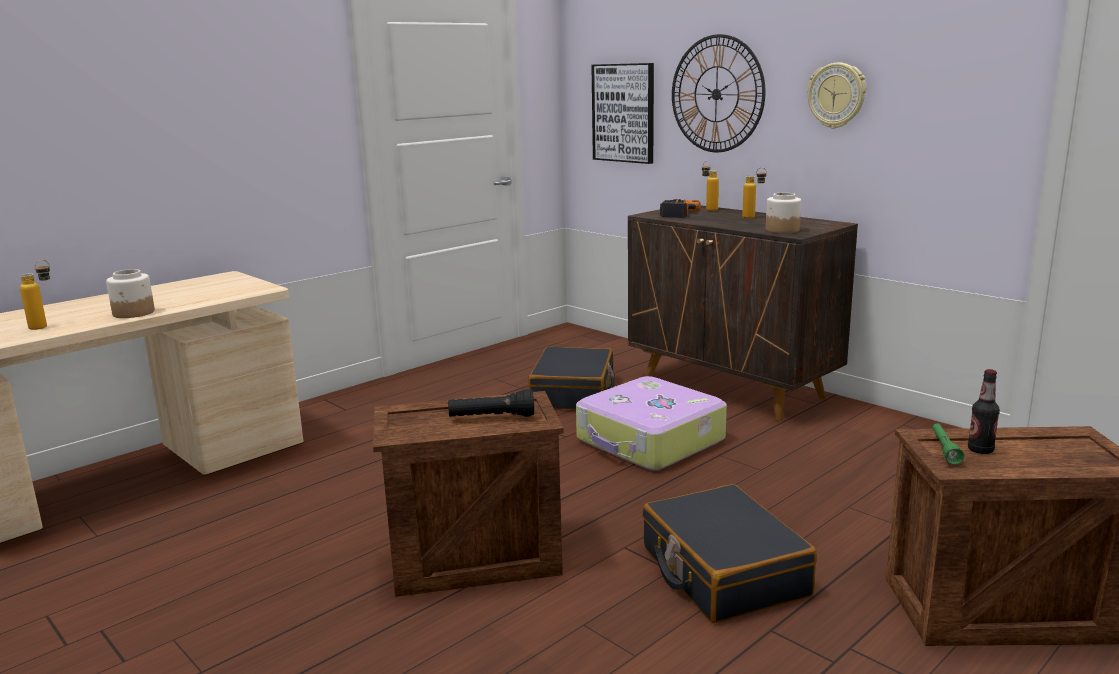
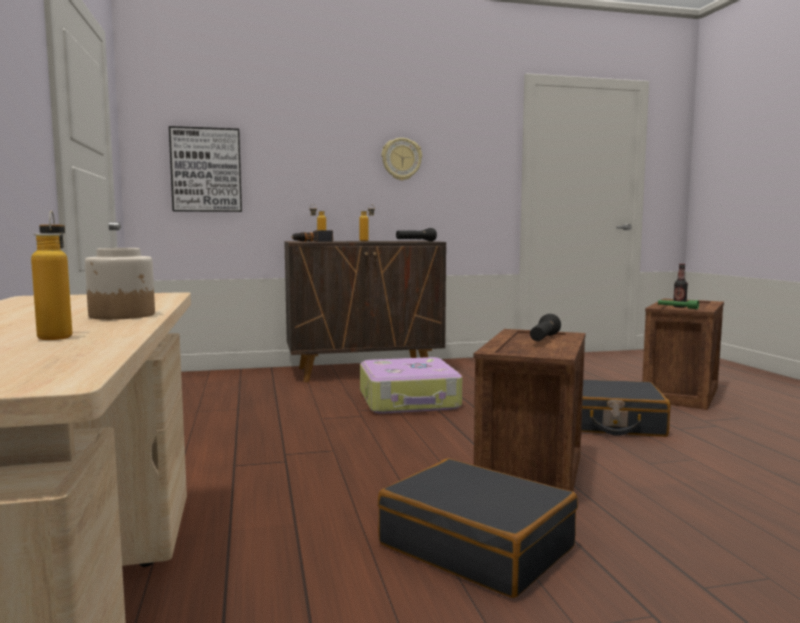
camera: 60 degrees left, 10 degrees down
black suitcase [528,347,615,409] -> black suitcase moved to [378,458,578,598]
wall clock [672,34,765,152] -> none
jar [766,193,801,233] -> black flashlight [396,228,437,241]

